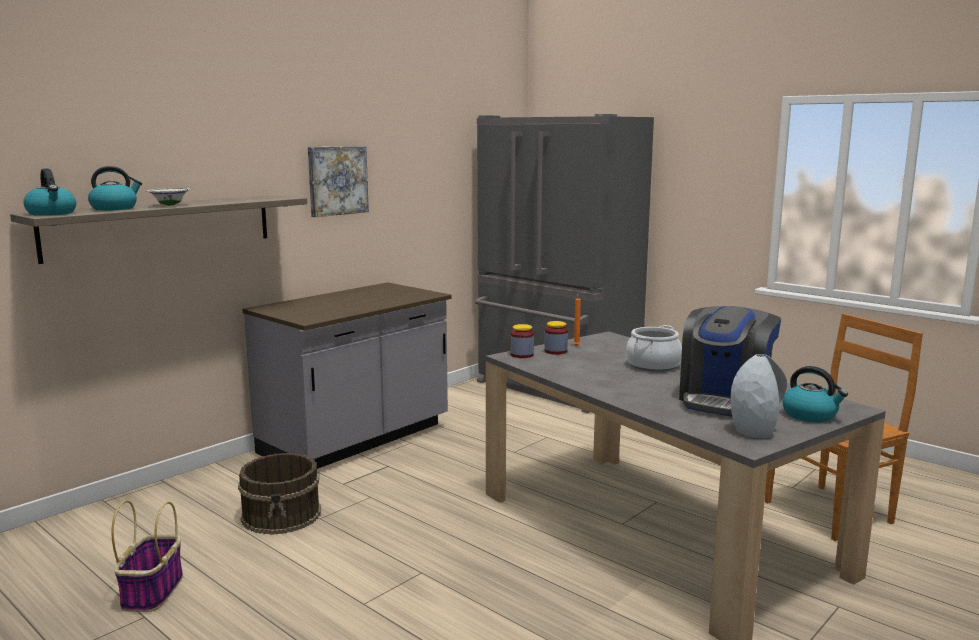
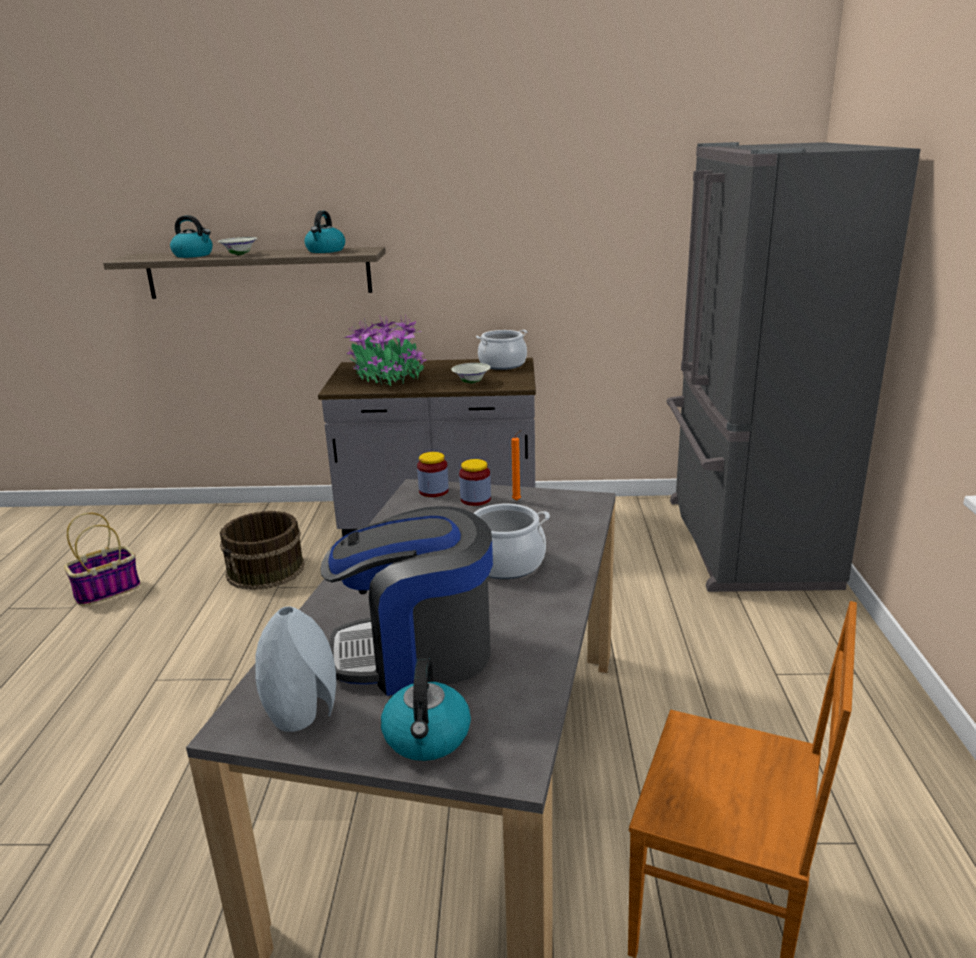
camera: 50 degrees right, 10 degrees up
kettle [23,168,76,216] -> kettle moved to [305,211,345,253]
picture [308,146,369,217] -> none
none -> potted plant [344,316,427,386]
none -> white bowl [451,363,491,384]
none -> cooking pot [476,330,528,370]

